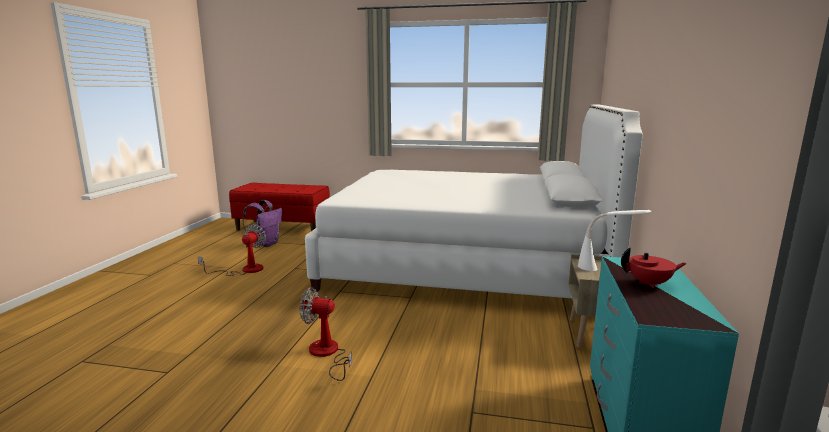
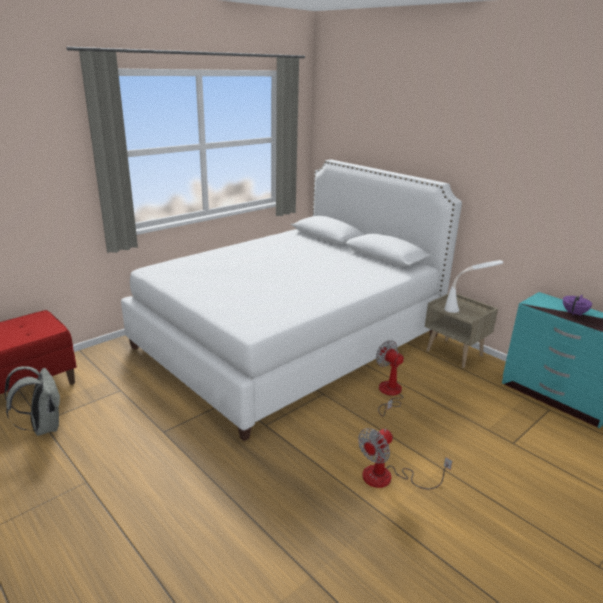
camera: 55 degrees left, 10 degrees up
fan [198,224,266,276] -> fan moved to [376,340,404,416]
purple backpack [242,200,282,247] -> grey backpack [4,366,61,436]
red teapot [621,248,687,289] -> purple teapot [563,295,592,316]

